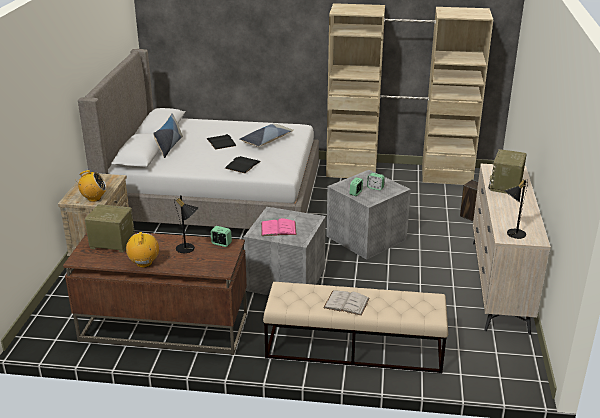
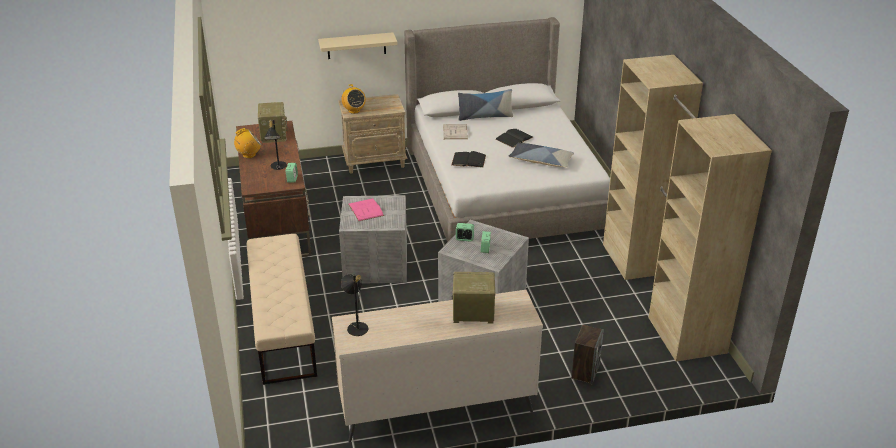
camera: 70 degrees right, 5 degrees up
white book [323,290,370,316] -> white book moved to [444,124,468,139]
none -> beige shelf [318,32,398,59]

